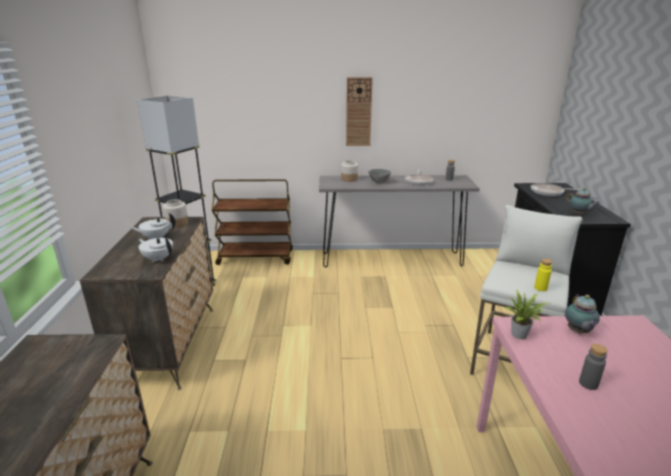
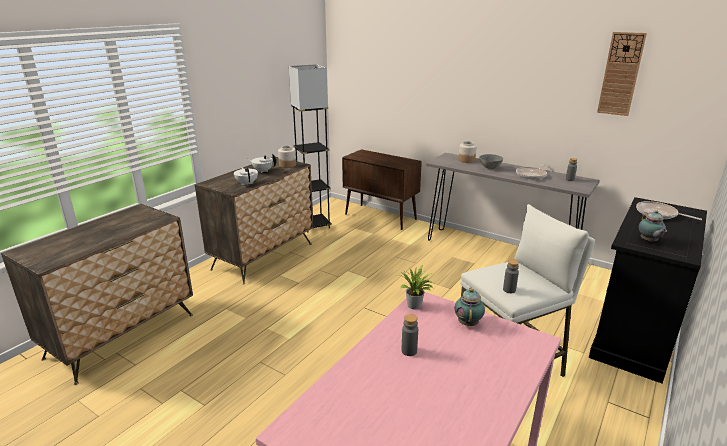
camera: 35 degrees right, 0 degrees up
brown cart [211,179,293,265] -> brown cabinet [342,149,422,230]
wall clock [346,77,373,146] -> wall clock moved to [597,32,647,116]
yellow bottle [534,259,552,291] -> grey bottle [503,260,519,293]
teapot [565,294,600,333] -> teapot turned 150 degrees clockwise [454,288,485,326]

